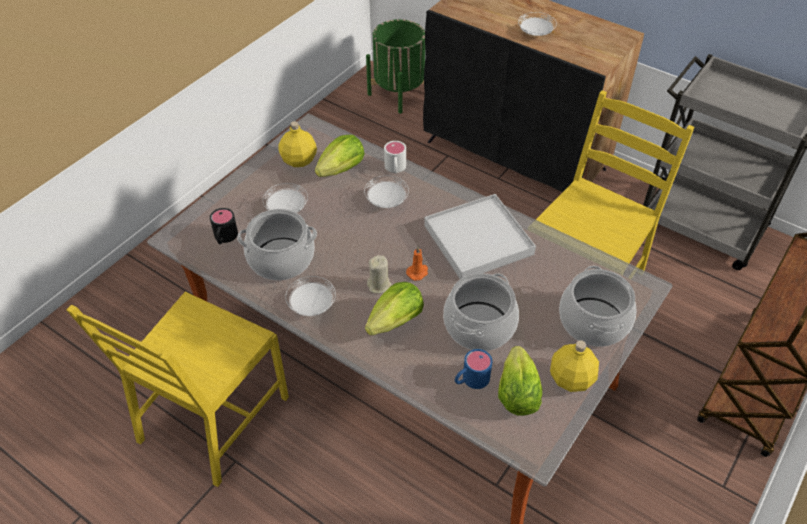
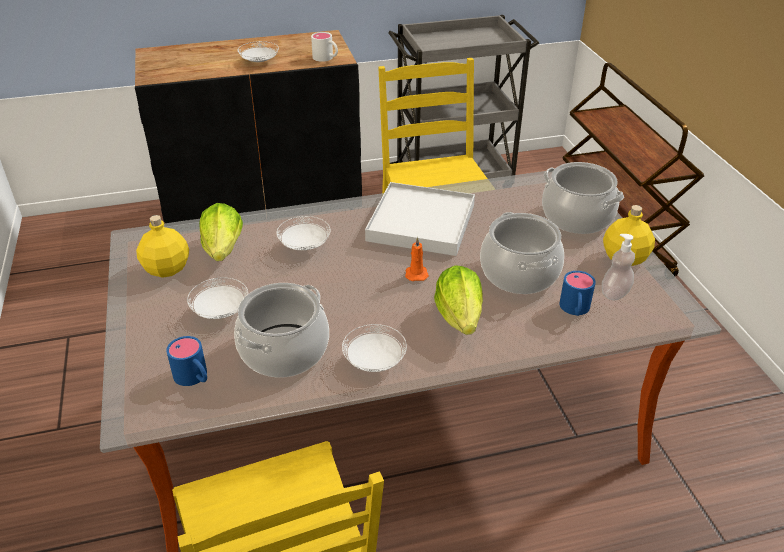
camera: 50 degrees left, 10 degrees down
black mug [210,208,238,244] -> blue mug [166,336,207,386]
green planter [366,19,425,114] -> none
beige candle [367,255,392,294] -> none
white mug [384,141,406,174] -> white mug moved to [311,32,338,62]
lettuce [498,346,542,416] -> soap dispenser [602,234,635,300]

